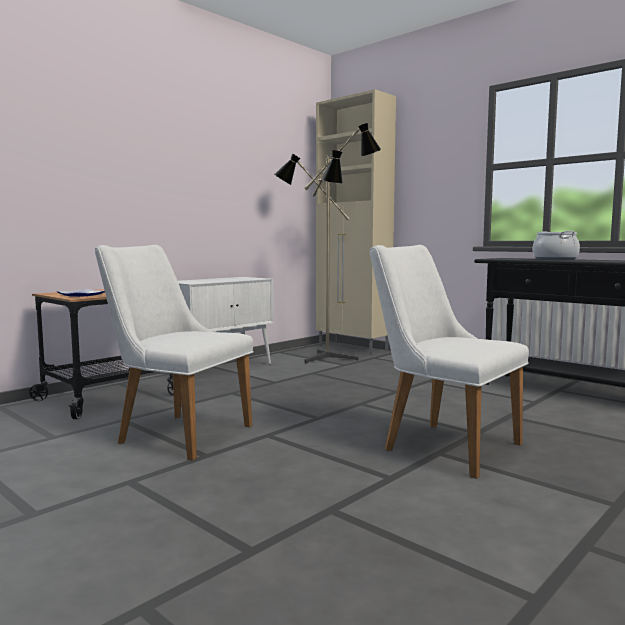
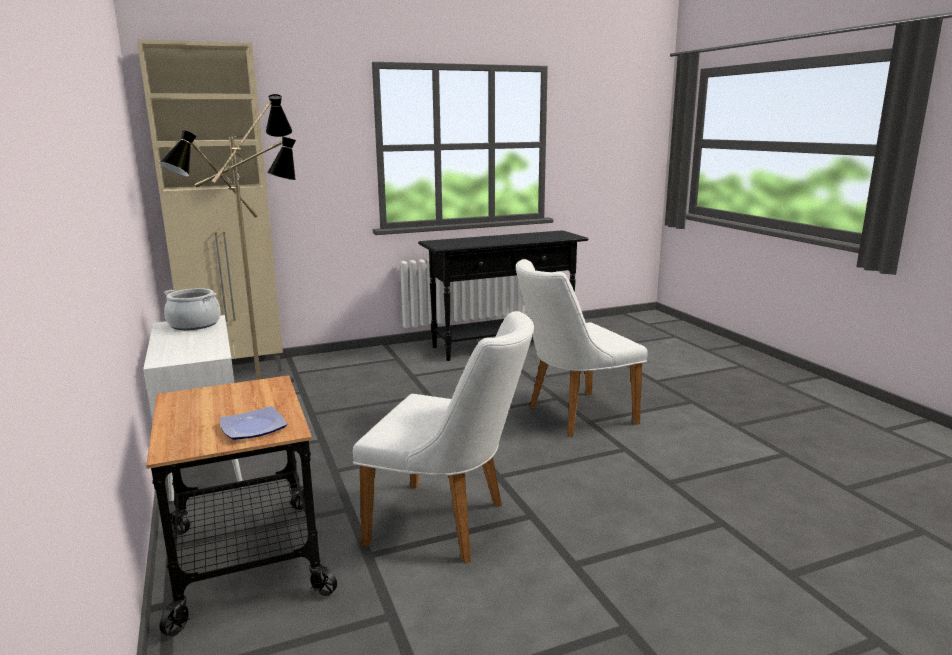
camera: 65 degrees left, 10 degrees up
white chair [95,245,254,461] -> white chair turned 120 degrees counterclockwise [353,311,534,564]
cooking pot [533,231,580,260] -> cooking pot moved to [164,288,221,330]

